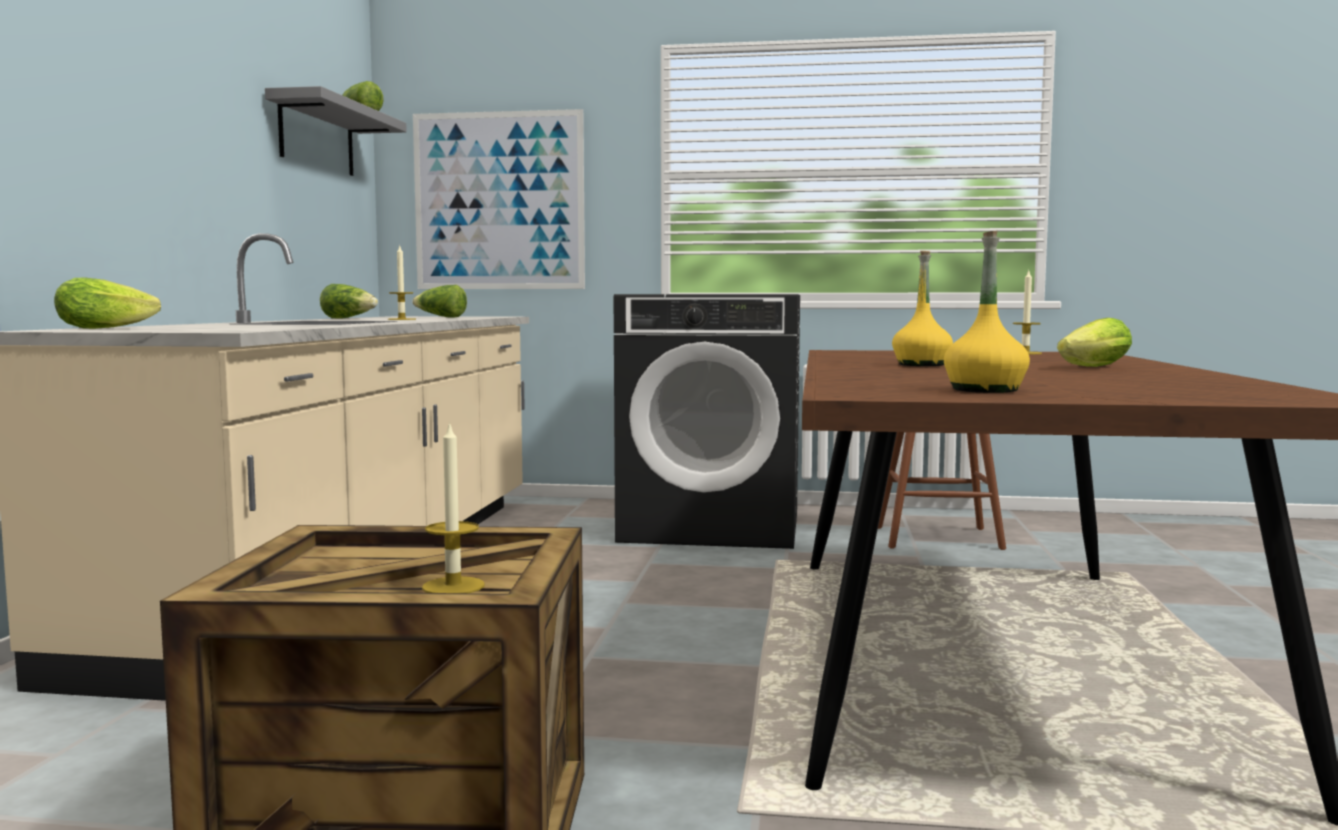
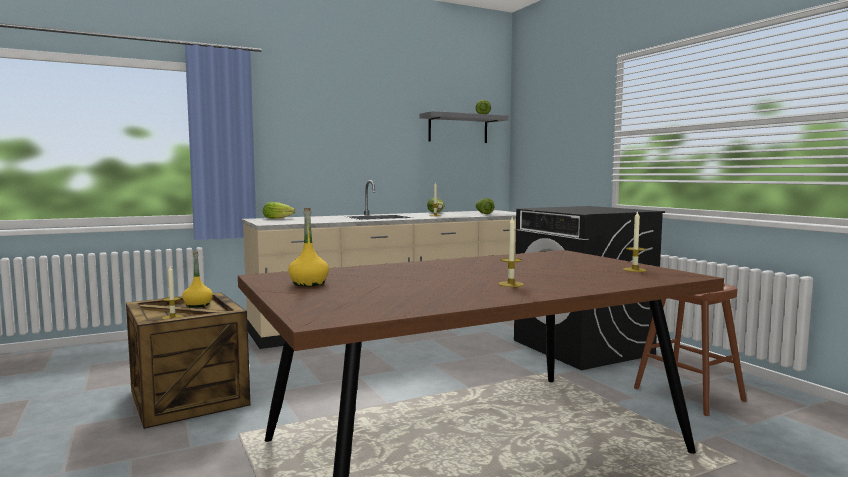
camera: 55 degrees right, 0 degrees up
picture [413,109,585,289] -> none
yellow bottle [892,251,953,366] -> yellow bottle moved to [182,251,213,308]
lettuce [1057,318,1132,367] -> candle [498,217,524,287]

